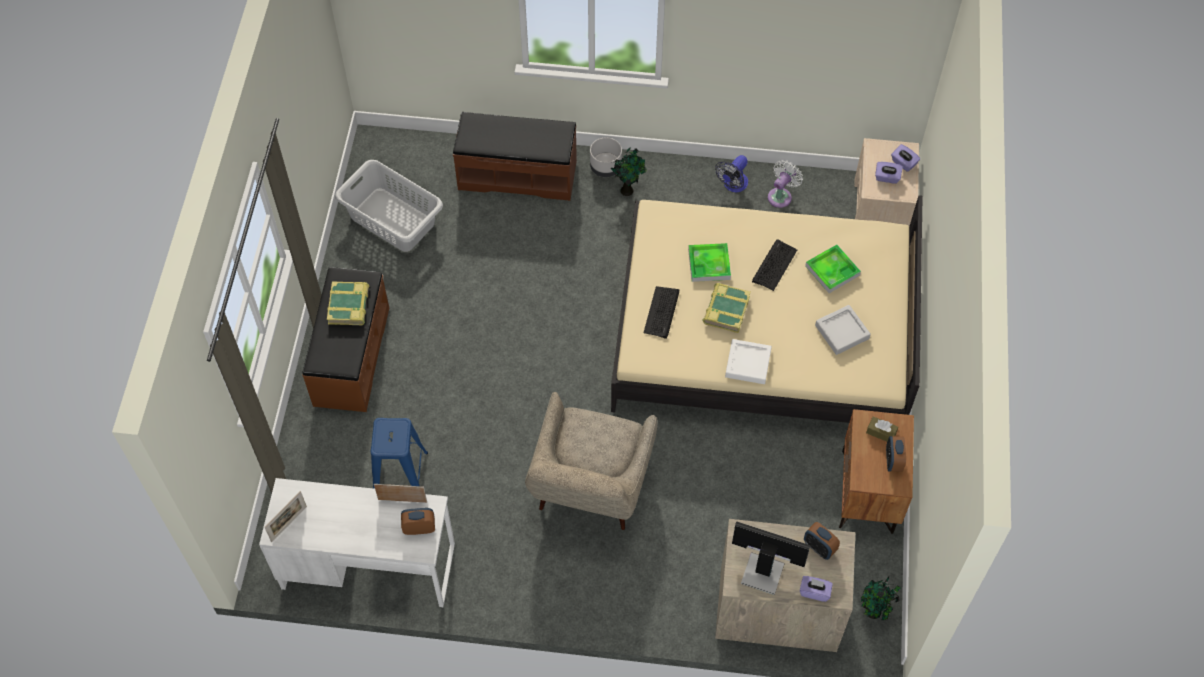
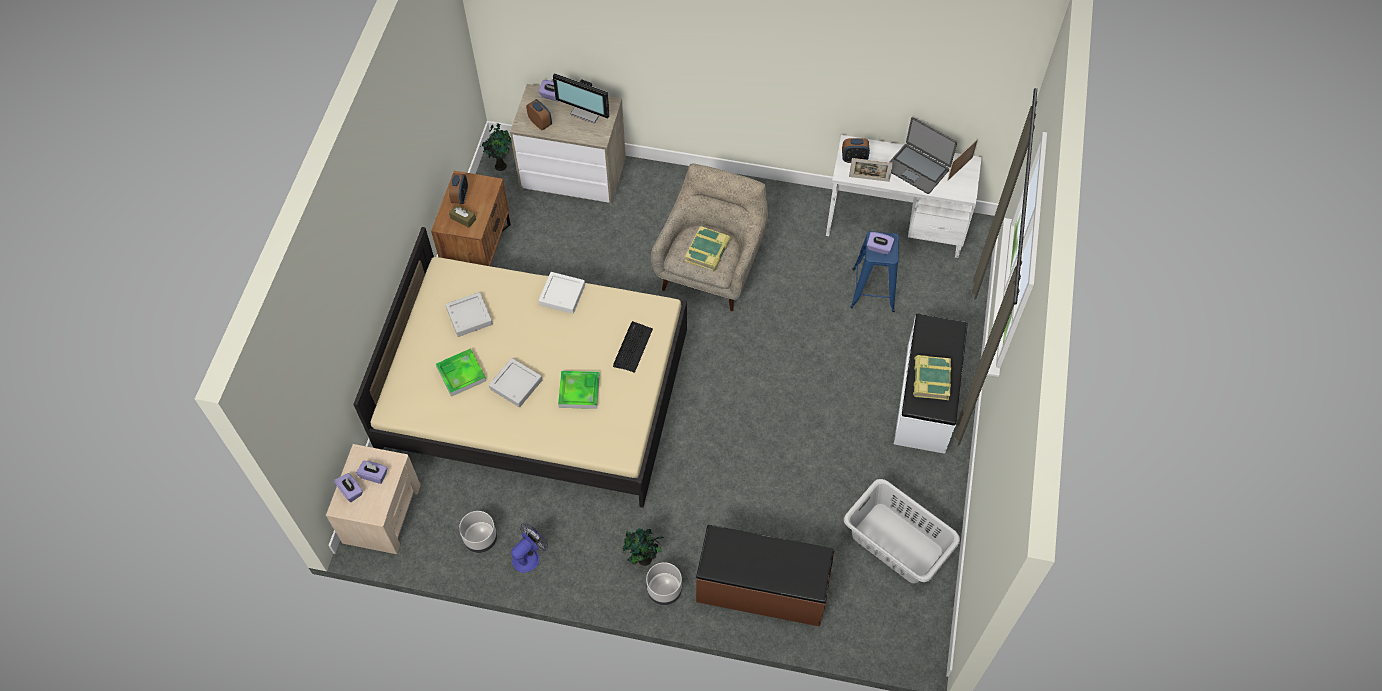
camera: 175 degrees left, 0 degrees up
brown bench [303,267,390,412] -> white bench [894,314,968,454]
book [703,283,751,333] -> book moved to [685,226,731,271]
keyboard [752,239,797,291] -> grey tray [489,358,542,407]
white fan [768,160,803,208] -> grey planter [459,511,497,553]
none -> purple tissue box [867,232,894,255]
none -> laptop [889,117,957,194]

